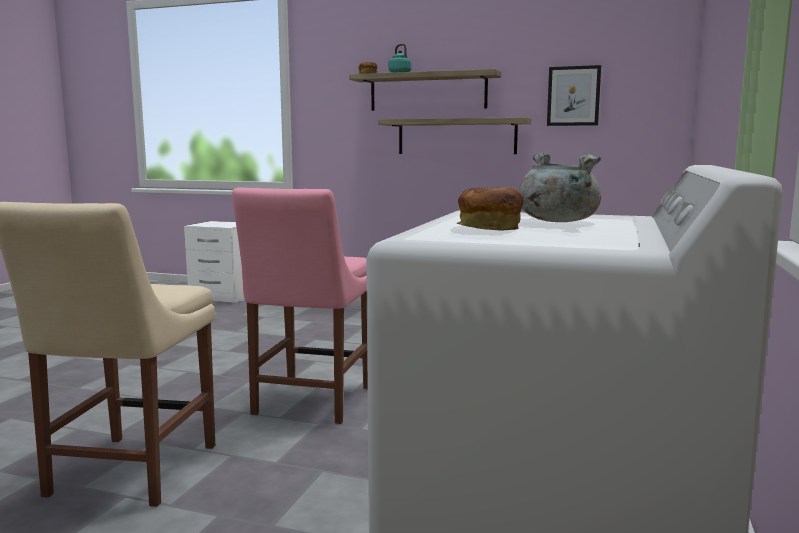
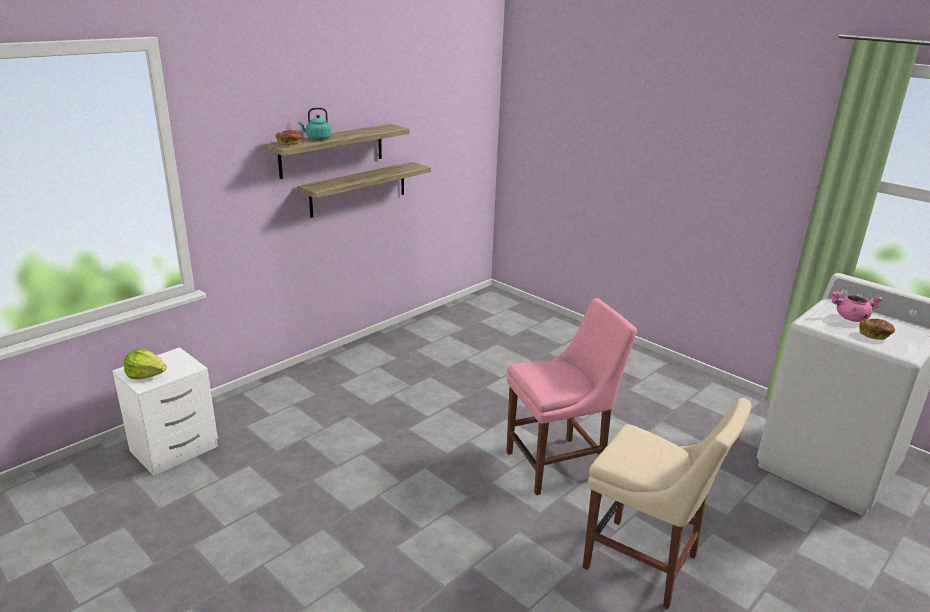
camera: 65 degrees left, 15 degrees up
pink chair [232,188,368,424] -> pink chair turned 60 degrees counterclockwise [506,298,637,495]
grey cooking pot [518,152,601,222] -> pink cooking pot [832,291,883,322]
picture [547,65,601,126] -> none
none -> lettuce [124,349,167,379]

